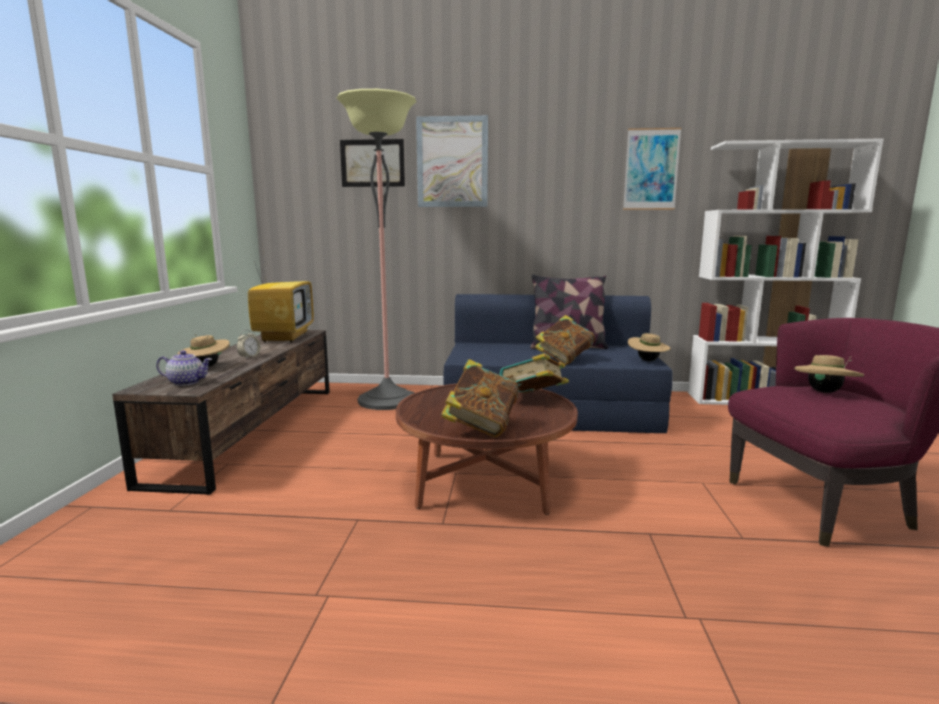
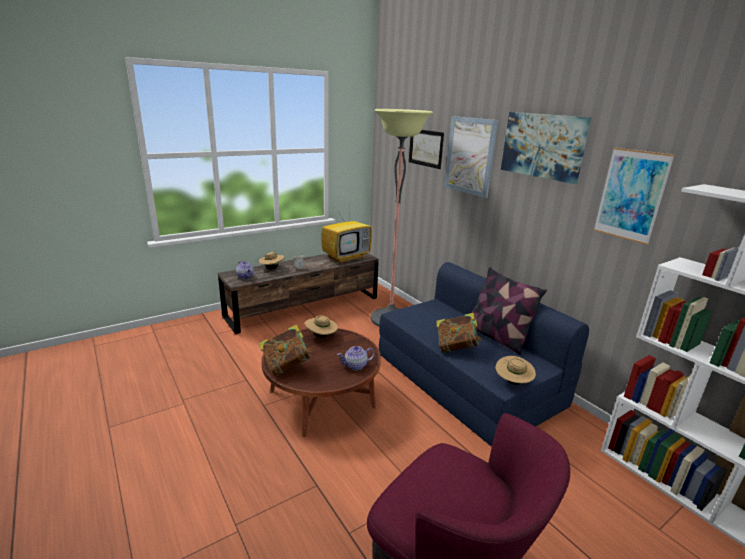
camera: 50 degrees right, 10 degrees up
book [500,353,569,393] -> teapot [337,346,375,370]
beige hat [794,355,864,393] -> beige hat moved to [305,315,338,338]
none -> picture [501,112,591,184]

